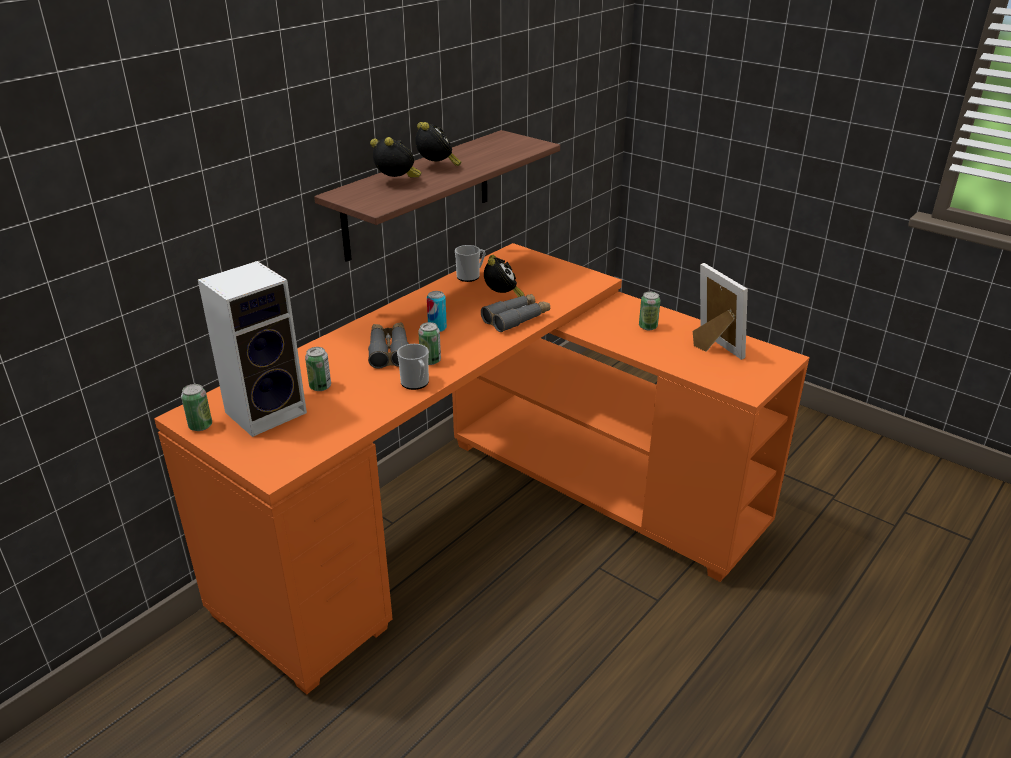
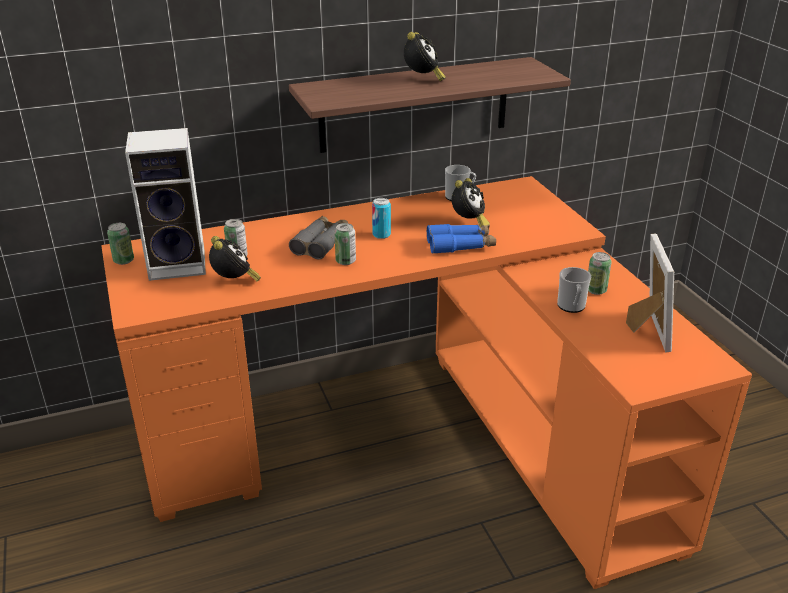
camera: 30 degrees right, 0 degrees up
alarm clock [370,137,422,177] -> alarm clock moved to [209,236,261,282]
mug [397,344,429,390] -> mug moved to [557,267,591,313]
grey binoculars [481,294,550,332] -> blue binoculars [427,224,496,254]

